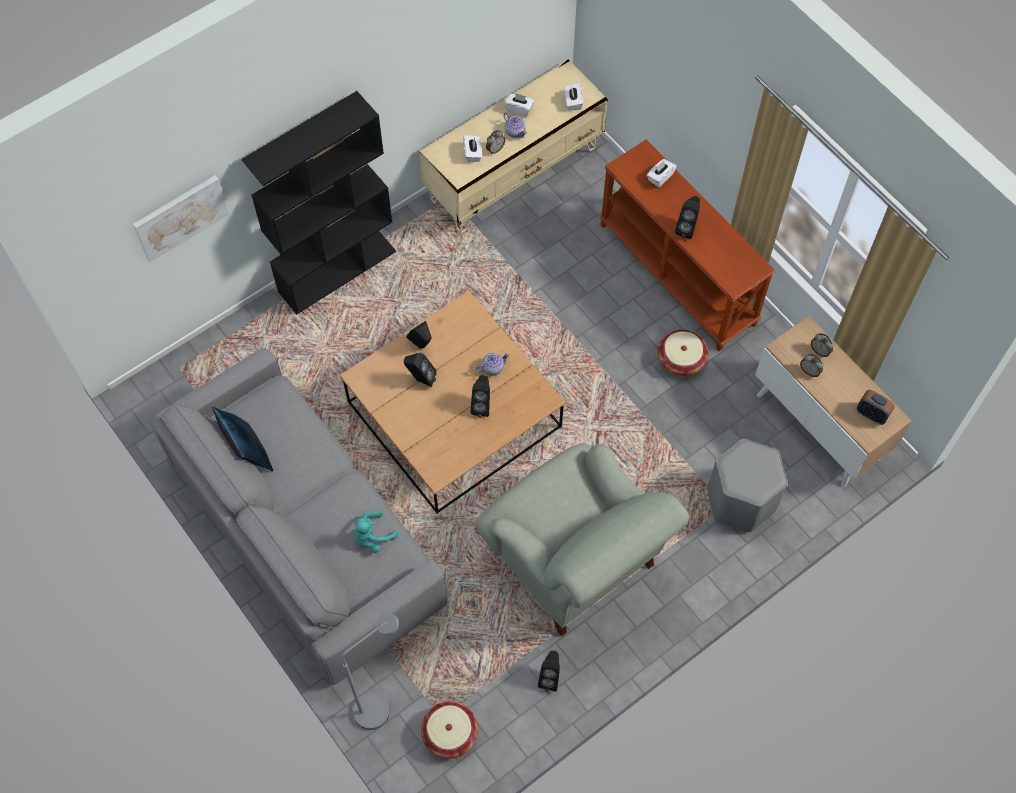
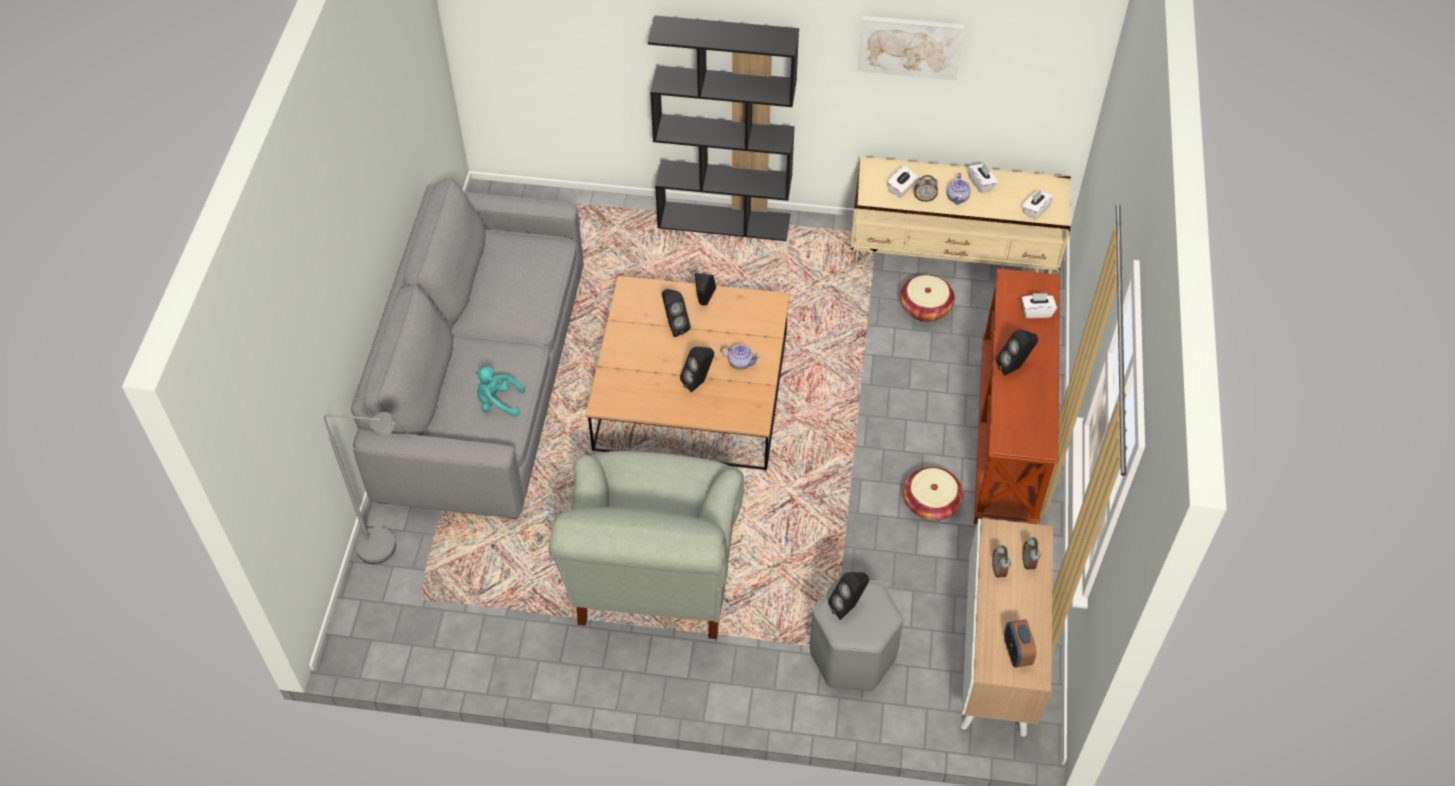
camera: 45 degrees right, 10 degrees down
picture [133,175,229,262] -> picture moved to [858,16,964,80]
blue pillow [212,407,273,471] -> none
basket [421,701,478,759] -> basket moved to [900,275,955,322]
black speaker [538,651,560,692] -> black speaker moved to [828,572,869,620]

